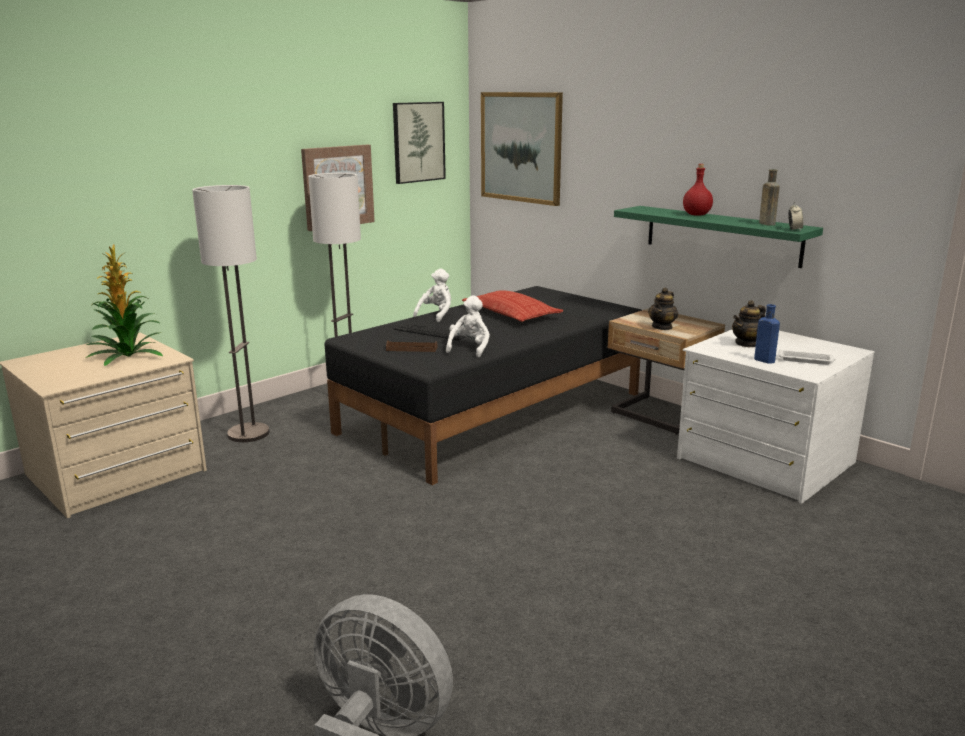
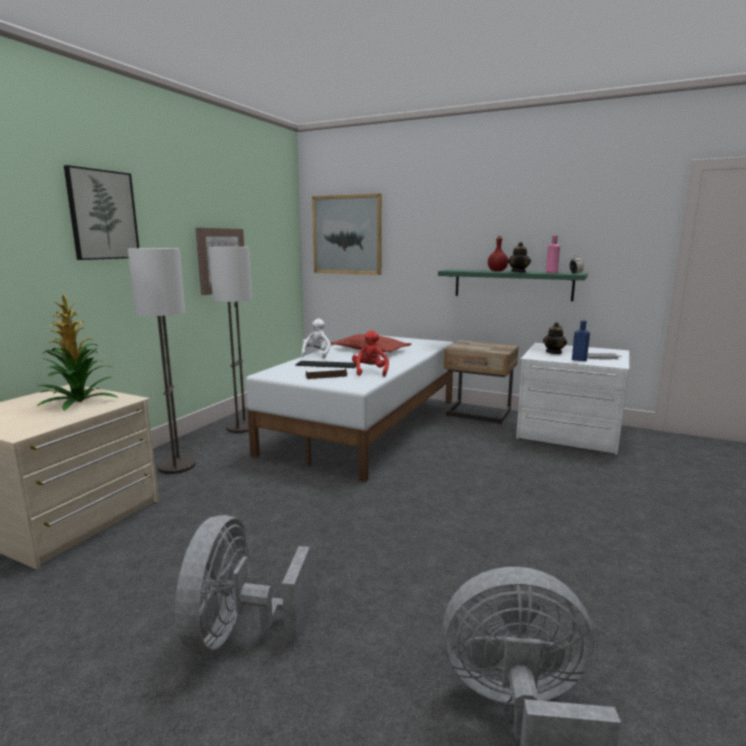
camera: 20 degrees left, 5 degrees down
black bed [325,286,642,485] -> white bed [246,335,454,482]
picture [393,102,446,184] -> picture moved to [64,165,139,260]
white plush toy [446,295,490,357] -> red plush toy [352,330,389,377]
teapot [648,287,678,330] -> teapot moved to [508,242,531,273]
brown bottle [759,169,780,226] -> pink bottle [546,236,560,273]
none -> grey fan [175,515,312,652]

